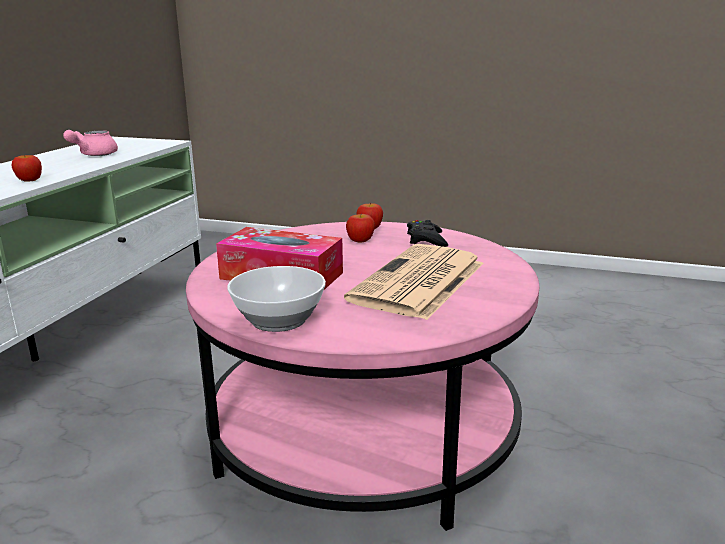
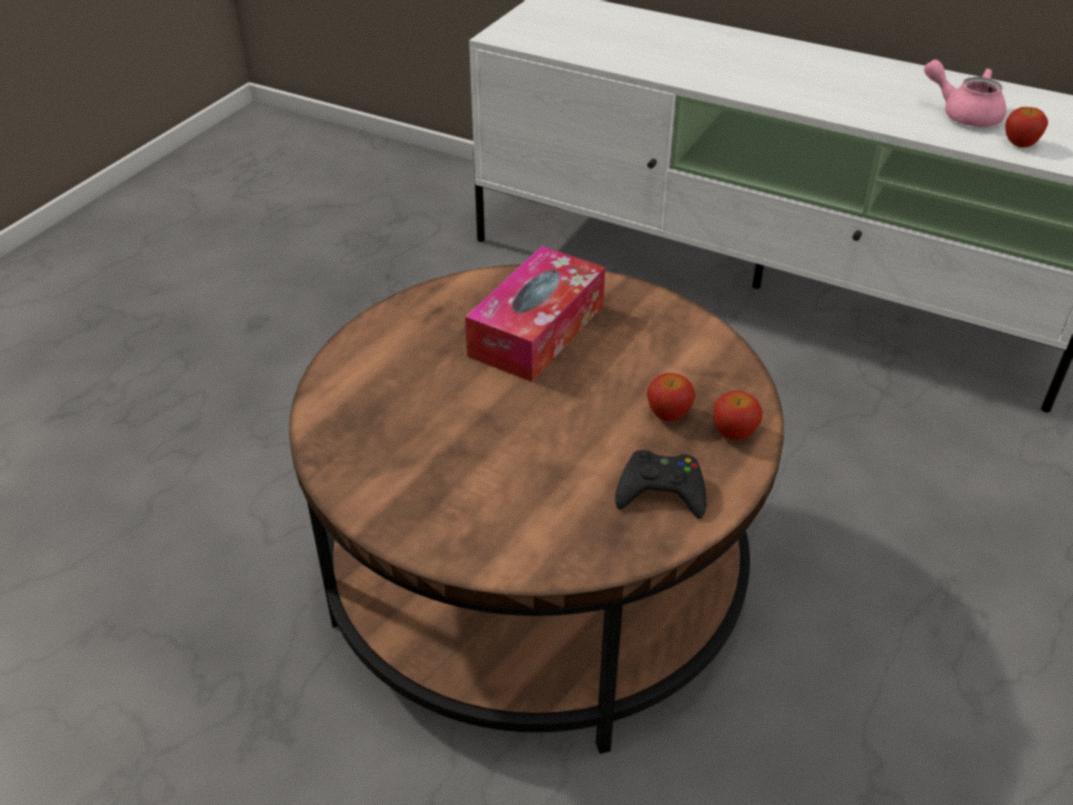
camera: 100 degrees right, 20 degrees up
apple [12,154,42,182] -> apple moved to [1005,107,1048,148]
pink coffee table [186,222,540,531] -> brown coffee table [289,264,784,754]
bowl [227,266,326,332] -> none
newspaper [344,244,484,320] -> none

